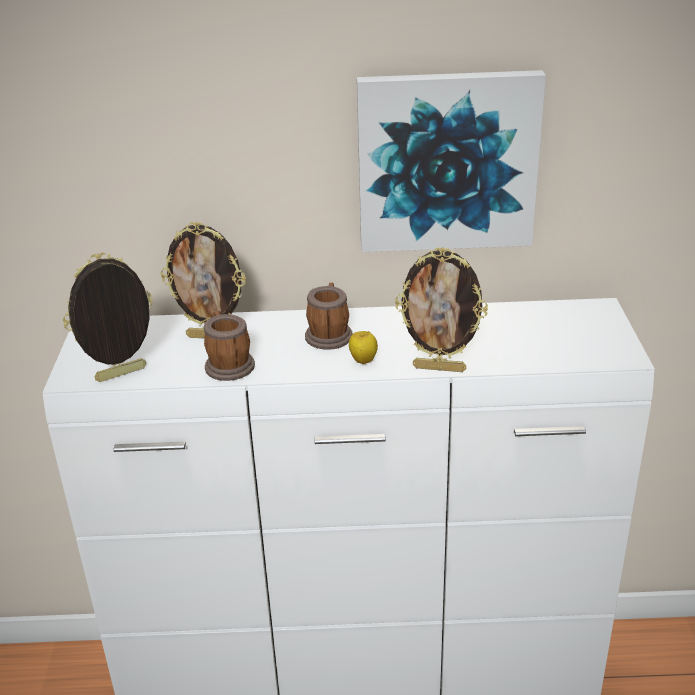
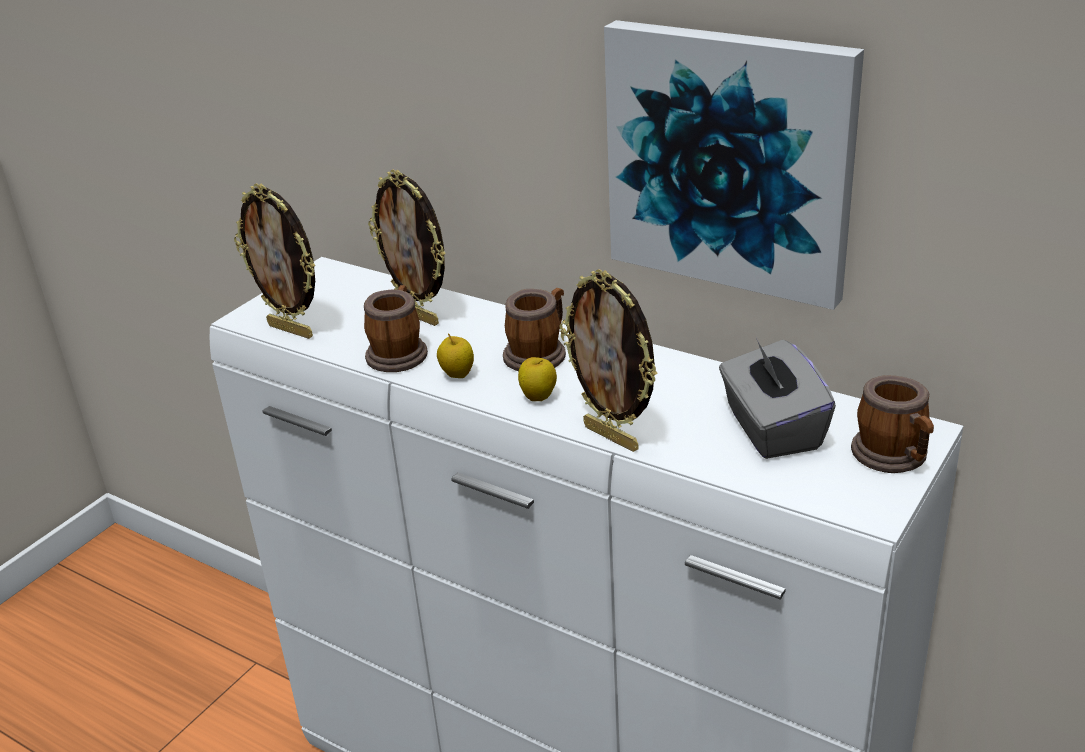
camera: 35 degrees right, 0 degrees up
picture frame [63,252,153,382] -> picture frame turned 150 degrees counterclockwise [234,184,315,339]
none -> apple [437,334,474,378]
none -> grey tissue box [719,338,836,459]
none -> mug [851,375,934,473]

